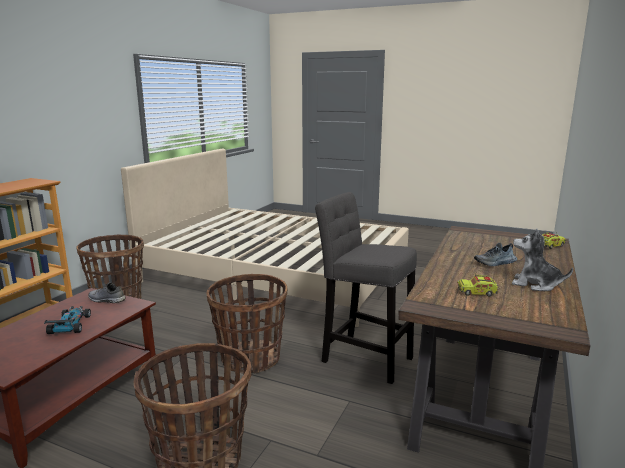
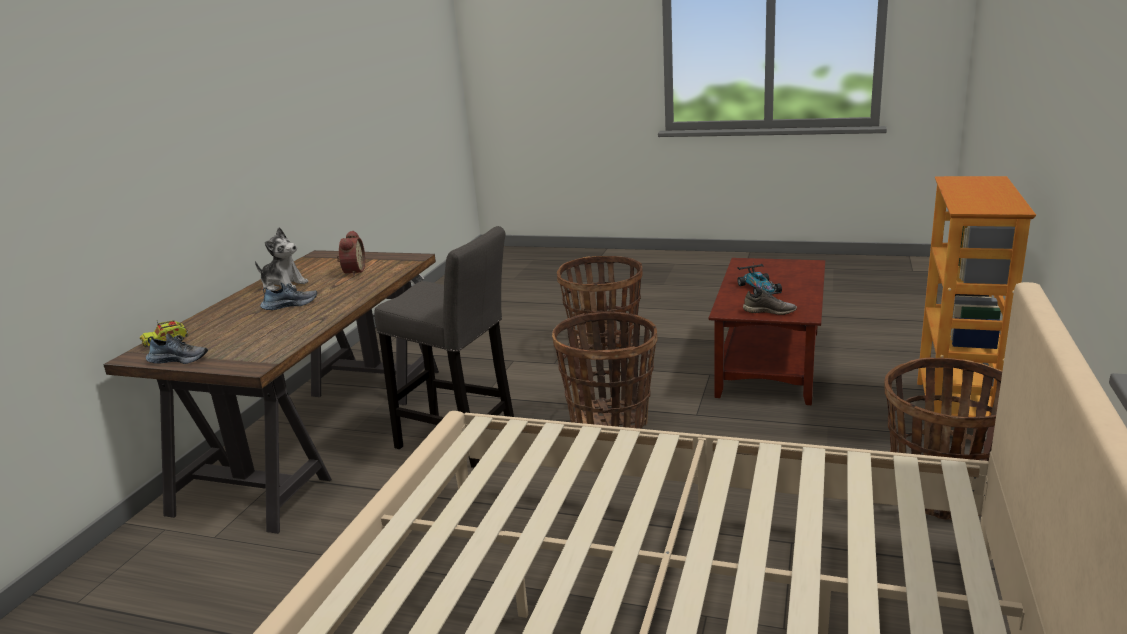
camera: 175 degrees right, 5 degrees up
toy truck [457,275,499,297] -> alarm clock [337,230,365,276]
none -> shoe [146,333,208,364]

